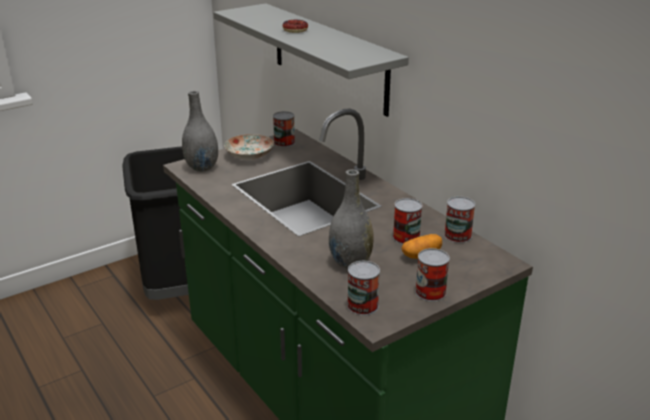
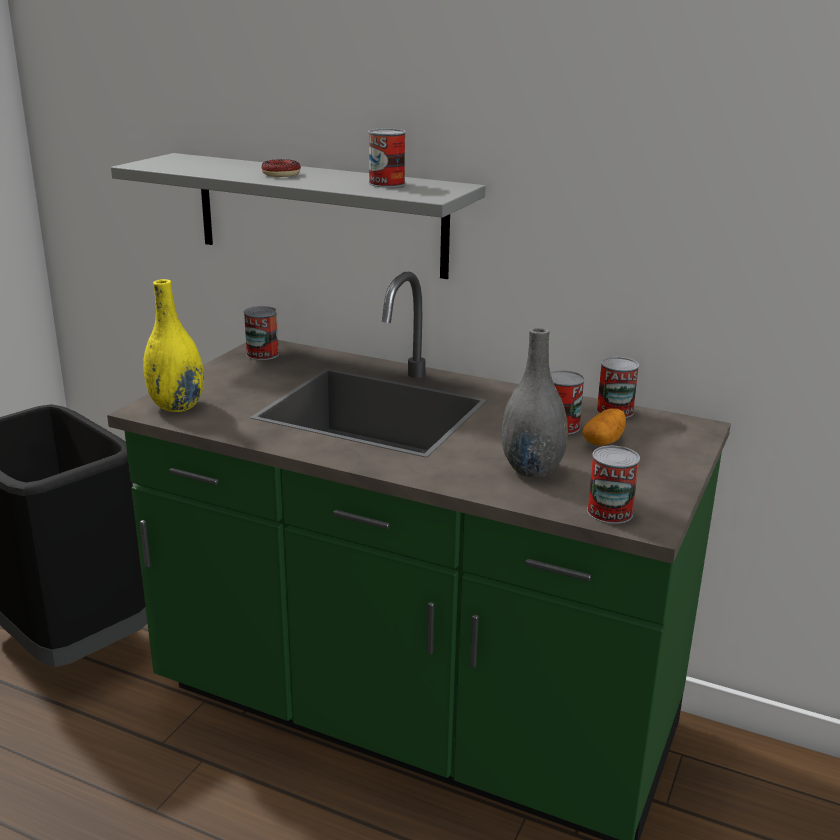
camera: 30 degrees left, 5 degrees down
grey vase [182,91,218,172] -> yellow vase [143,279,204,412]
plate [224,134,274,160] -> none
can [415,248,450,301] -> can moved to [368,129,406,187]

